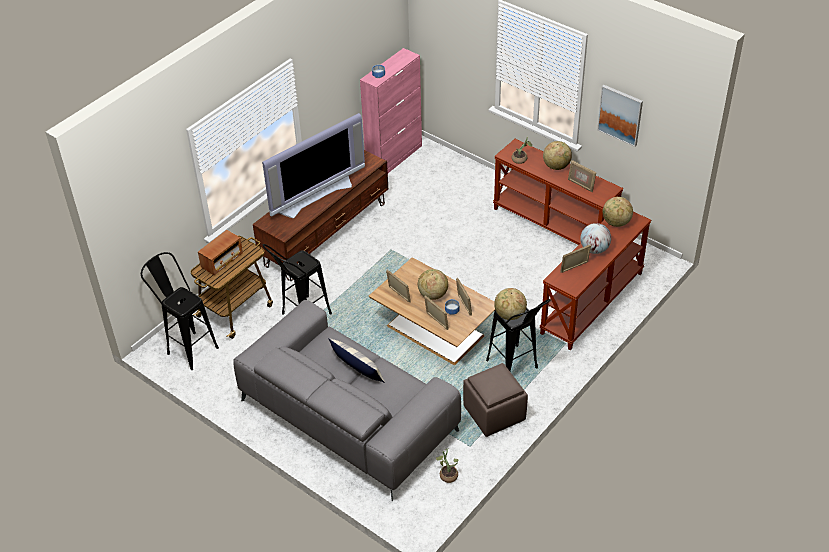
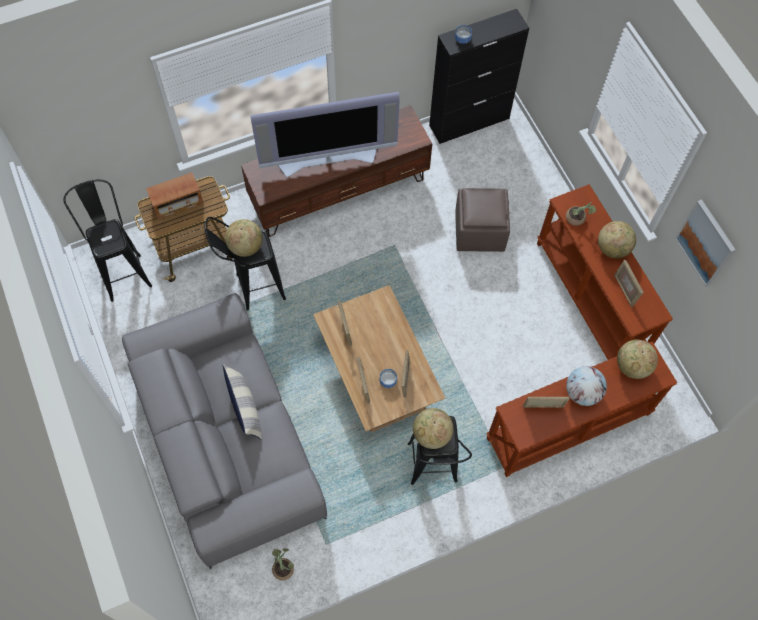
camera: 25 degrees right, 20 degrees up
pink cabinet [360,48,422,173] -> black cabinet [429,9,529,144]
globe [418,269,448,300] -> globe moved to [225,219,263,257]
brown ottoman [463,363,528,437] -> brown ottoman moved to [455,188,510,252]

